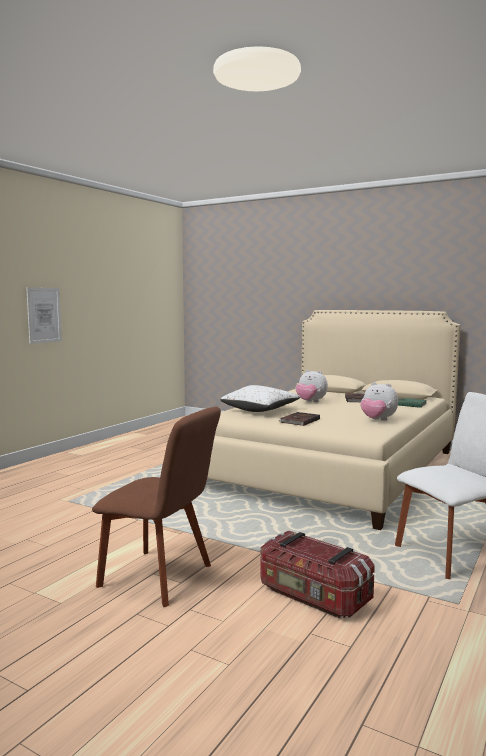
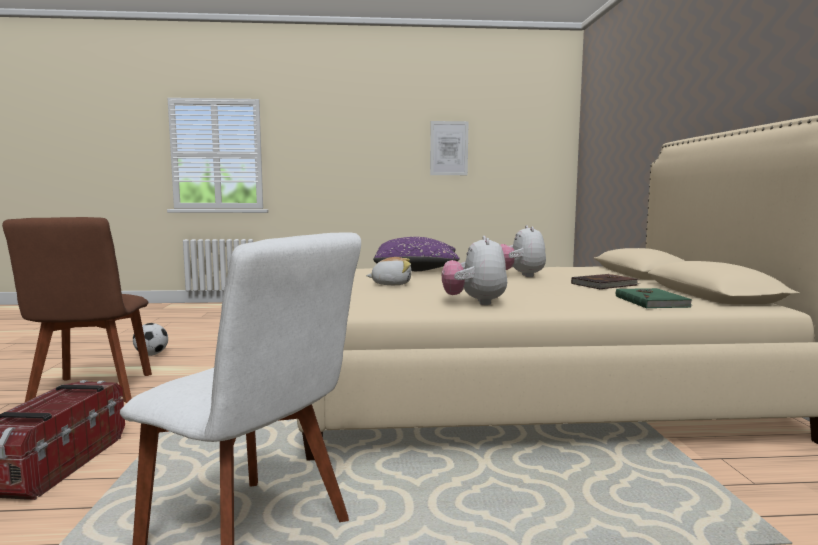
camera: 55 degrees right, 0 degrees up
picture [26,287,62,344] -> picture moved to [430,121,469,175]
white pillow [220,385,300,412] -> purple pillow [373,237,459,271]
brown book [279,412,320,426] -> plush toy [366,257,412,285]
none -> football [133,323,168,356]

